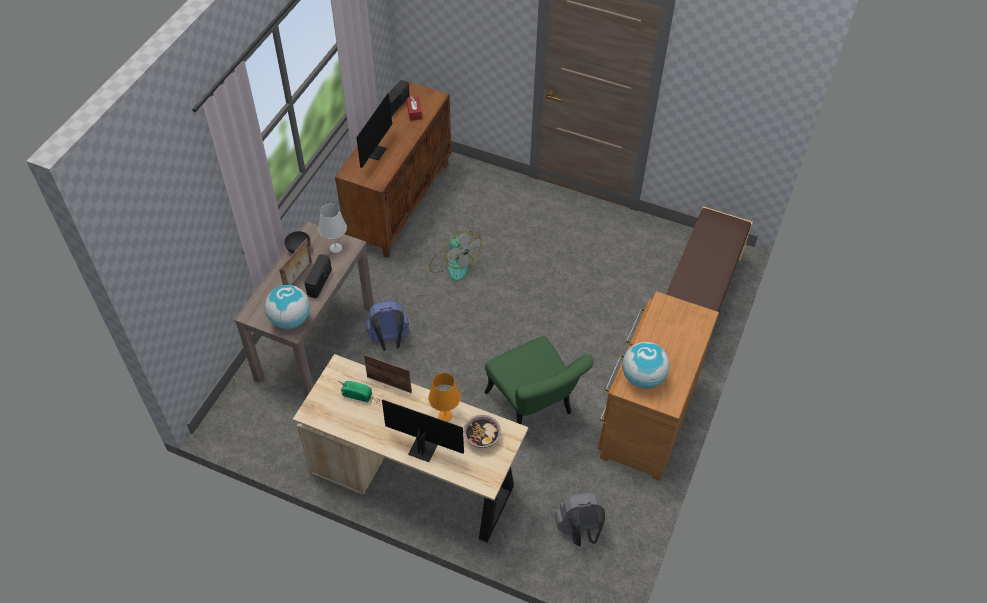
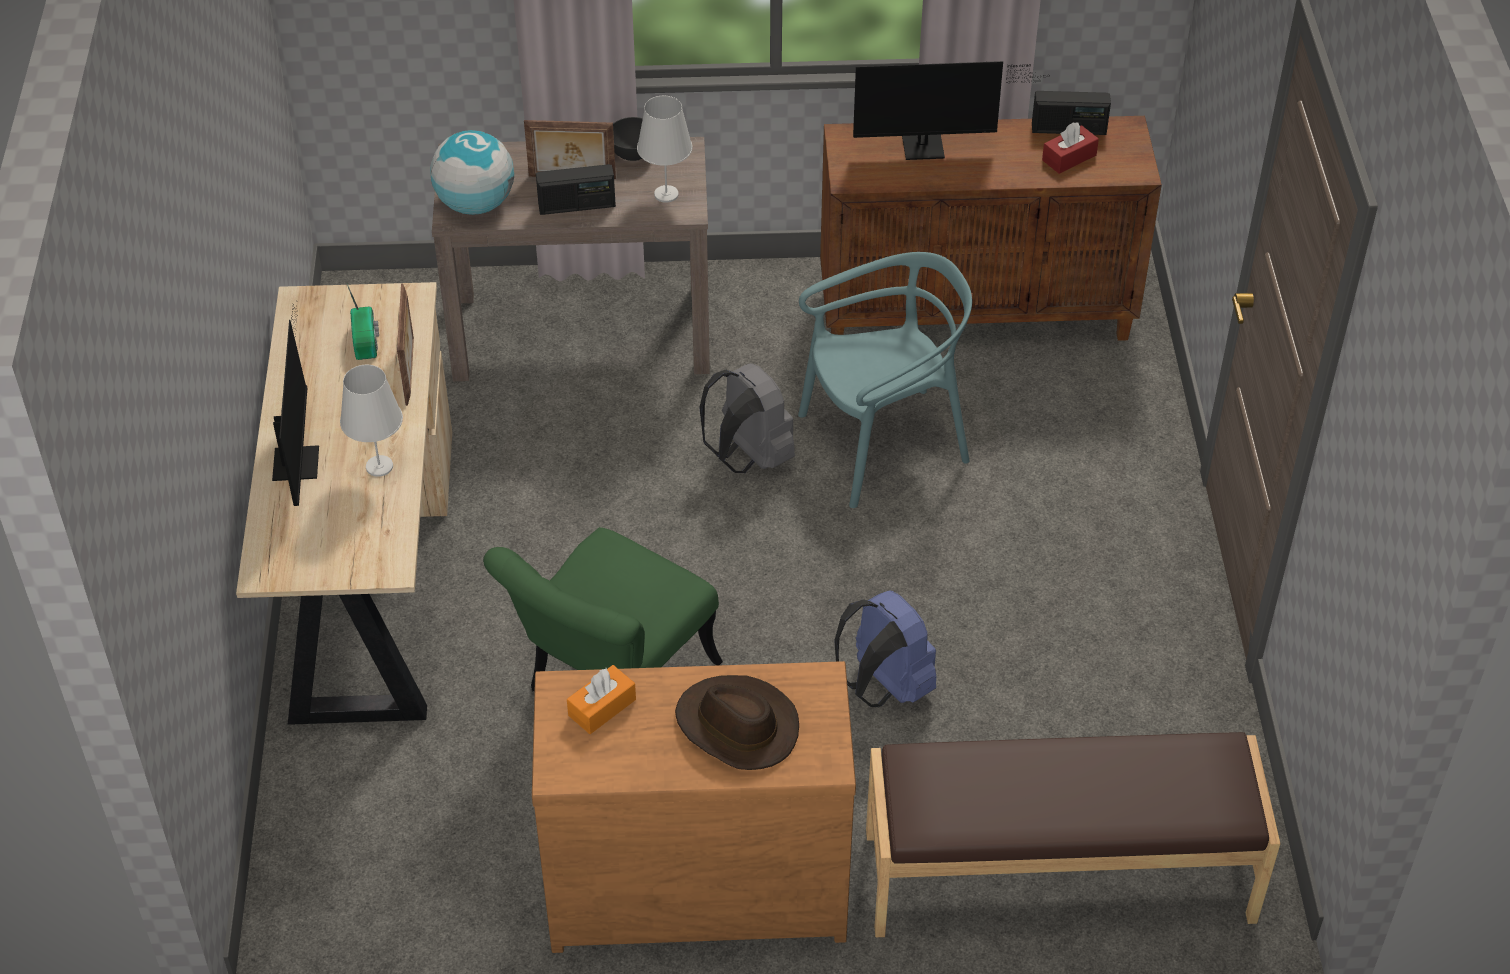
camera: 65 degrees right, 5 degrees down
blue backpack [366,301,409,351] -> blue backpack moved to [834,590,936,707]
orange table lamp [428,373,460,422] -> white table lamp [340,365,403,477]
fan [429,231,482,281] -> turquoise chair [798,252,972,508]
bowl [463,415,501,448] -> none
grey backpack [555,492,605,546] -> grey backpack moved to [699,363,795,473]
globe [622,342,670,389] -> orange tissue box [567,665,636,734]
none -> brown hat [675,675,799,770]

